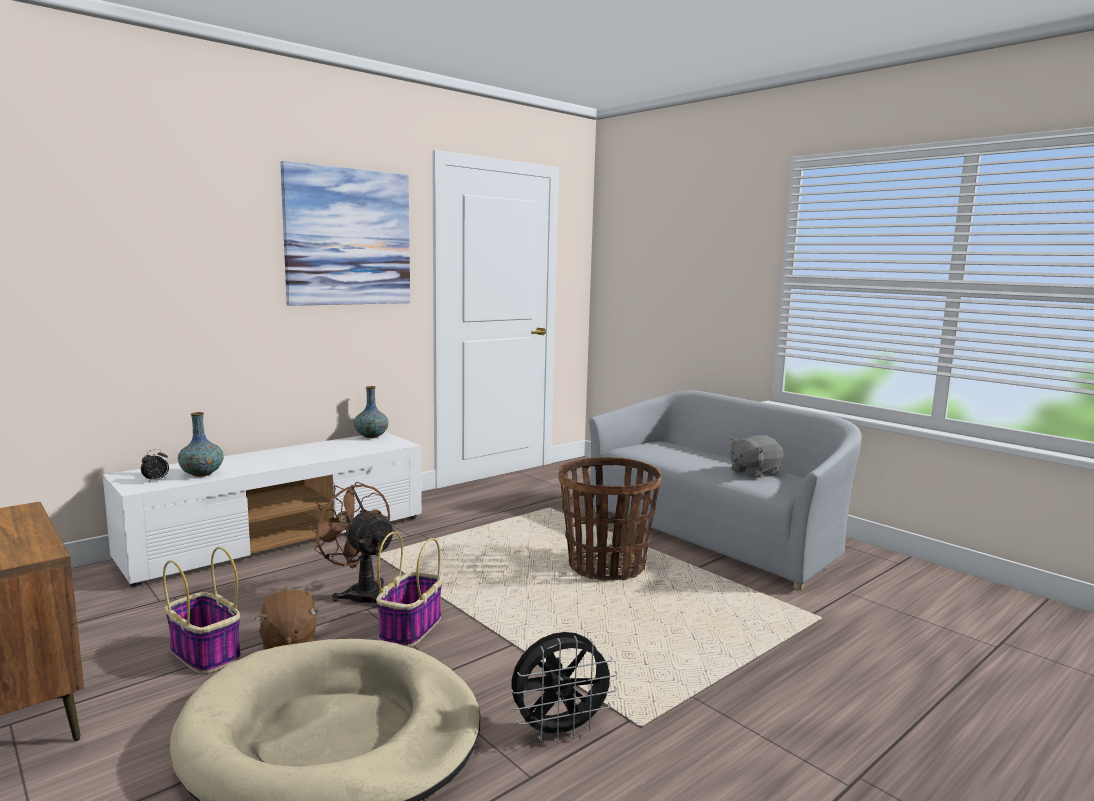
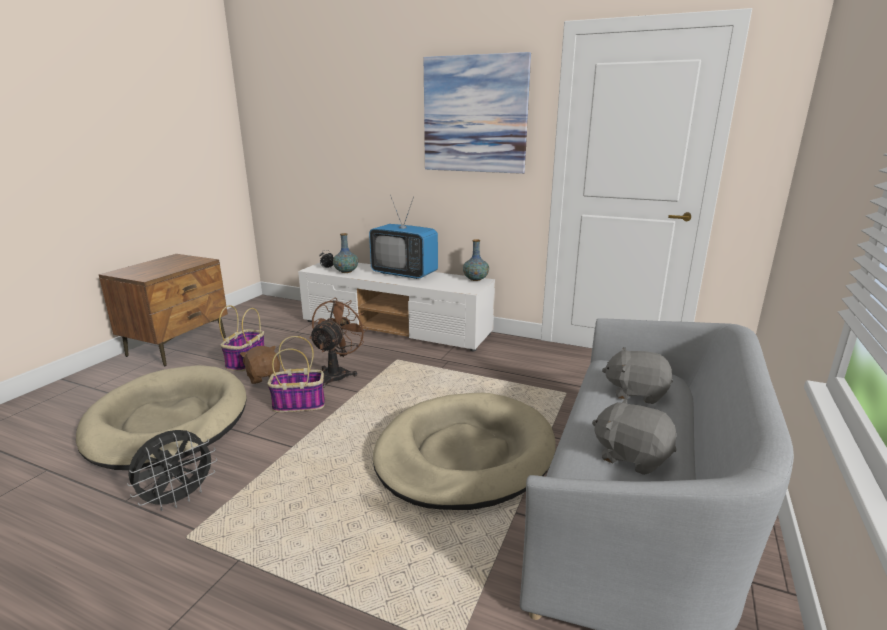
camera: 65 degrees right, 10 degrees up
brown plush toy [255,589,319,650] -> brown plush toy turned 105 degrees clockwise [240,346,280,384]
black fan [511,632,618,743] -> black fan turned 90 degrees counterclockwise [127,430,217,511]
basket [559,457,662,581] -> beige dog bed [373,393,556,510]
none -> television [369,195,438,279]
none -> grey plush toy [602,347,673,404]

